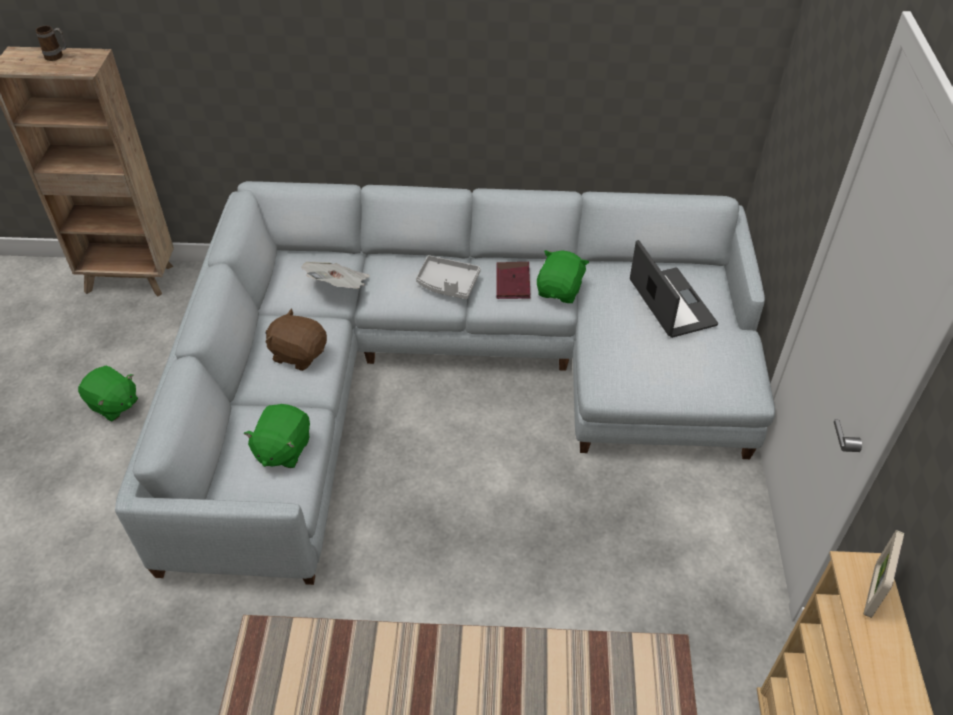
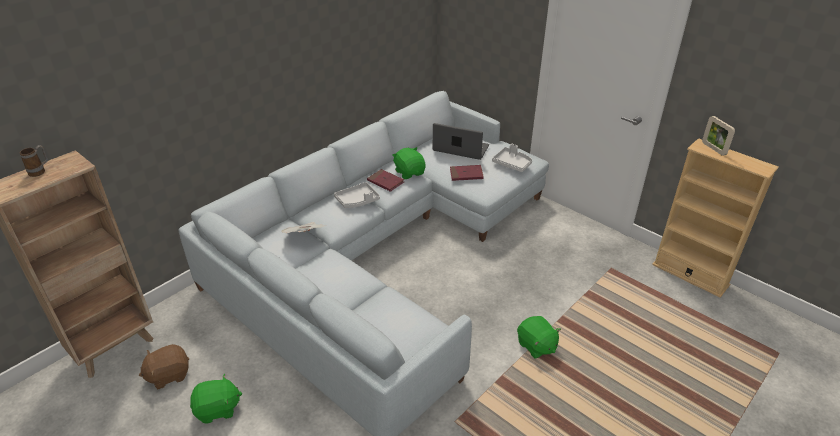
camera: 50 degrees left, 10 degrees down
green plush toy [244,404,310,468] -> green plush toy moved to [517,316,561,359]
brown plush toy [265,309,327,371] -> brown plush toy moved to [139,344,189,389]
none -> red book [450,165,484,181]
none -> grey tray [492,144,532,172]

